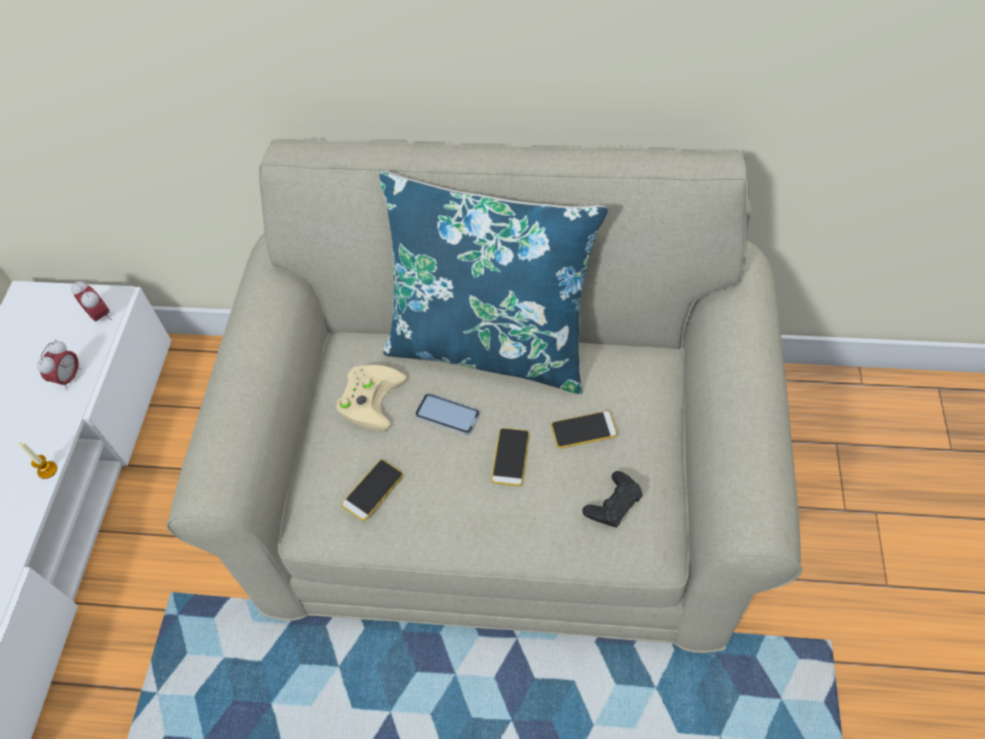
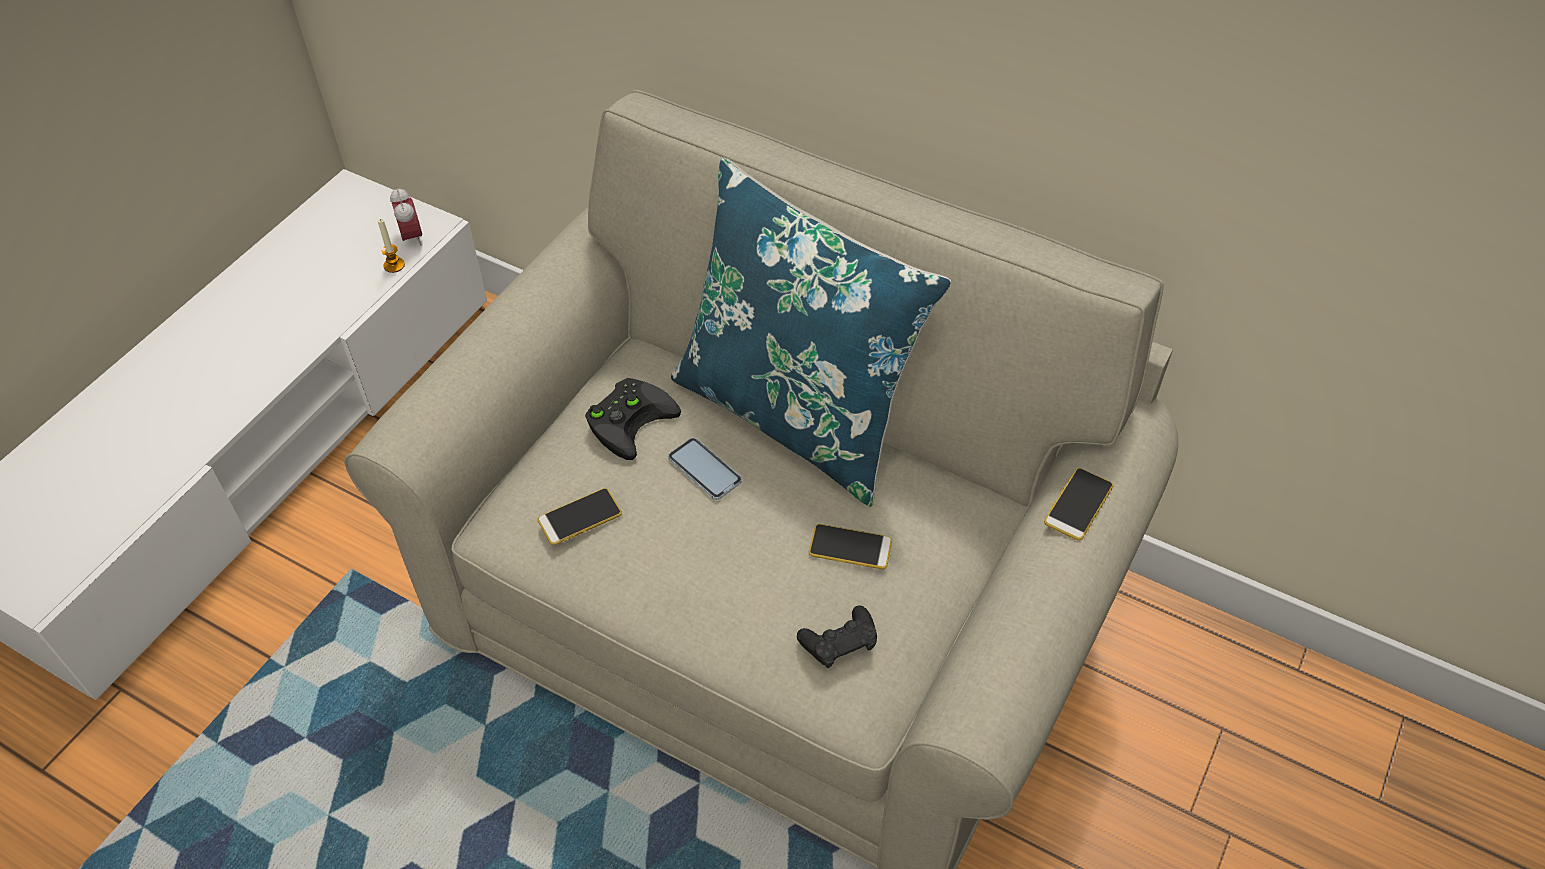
camera: 20 degrees right, 5 degrees down
candle [18,442,57,479] -> candle moved to [378,219,405,273]
alarm clock [37,340,81,390] -> none
beige game controller [336,365,407,431] -> black game controller [585,378,681,460]
phone [491,428,530,486] -> phone moved to [1044,468,1113,541]

